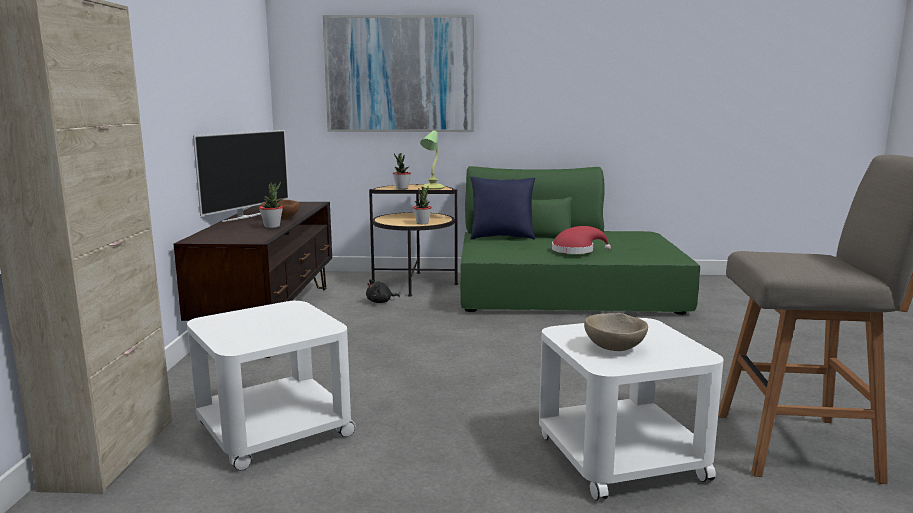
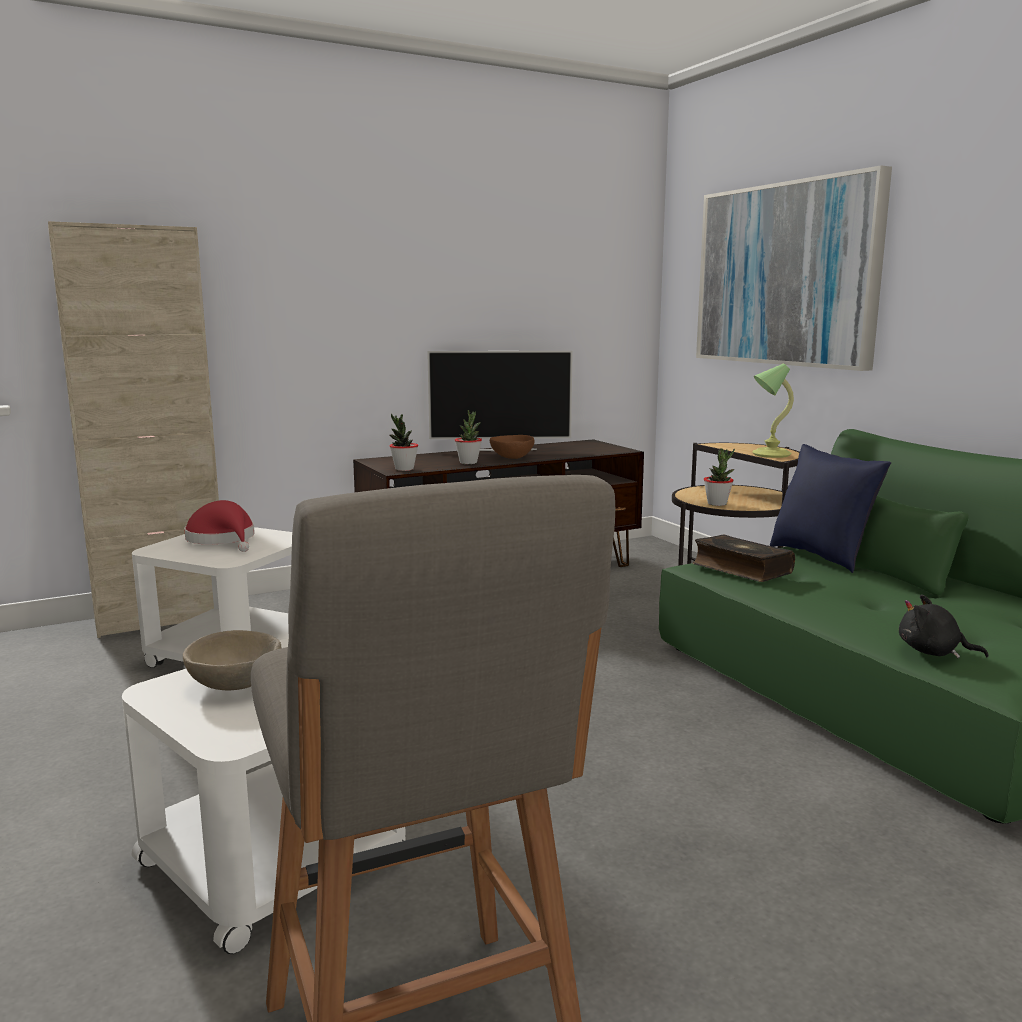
camera: 60 degrees right, 0 degrees up
black plush toy [366,279,400,303] -> black plush toy moved to [899,594,989,658]
potted plant [393,153,411,189] -> potted plant moved to [389,414,418,471]
red hat [552,226,611,254] -> red hat moved to [184,500,255,552]
none -> book [693,535,795,582]

